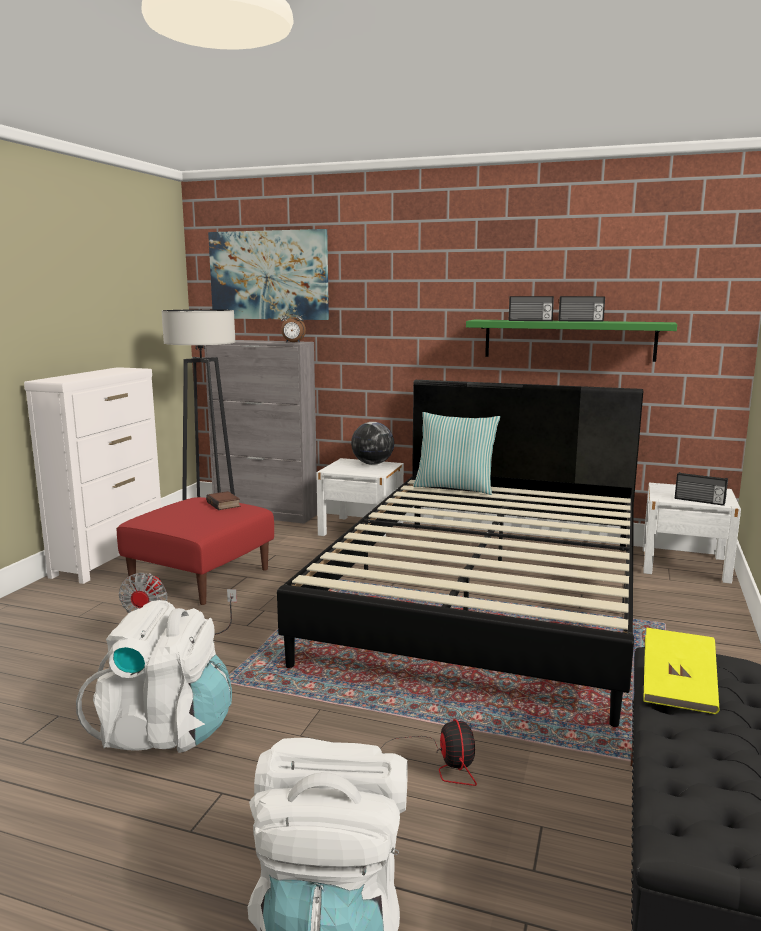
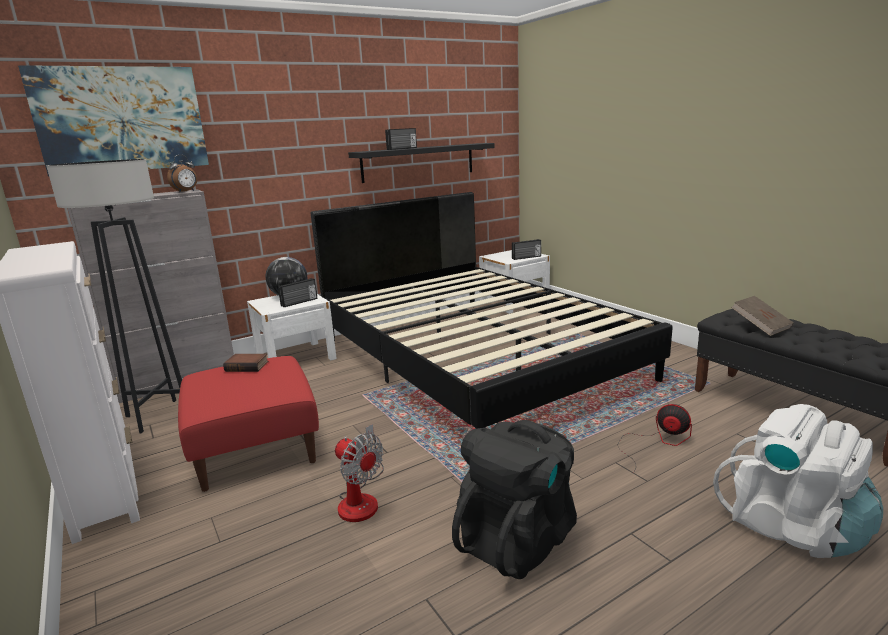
camera: 50 degrees left, 5 degrees up
white backpack [76,600,232,753] -> black backpack [452,420,577,579]
pillow [413,412,500,495] -> none
green shelf [466,320,677,362] -> black shelf [348,143,495,183]
radio [558,296,605,322] -> radio moved to [278,278,317,307]
yellow book [643,628,720,714] -> brown book [731,296,794,336]

